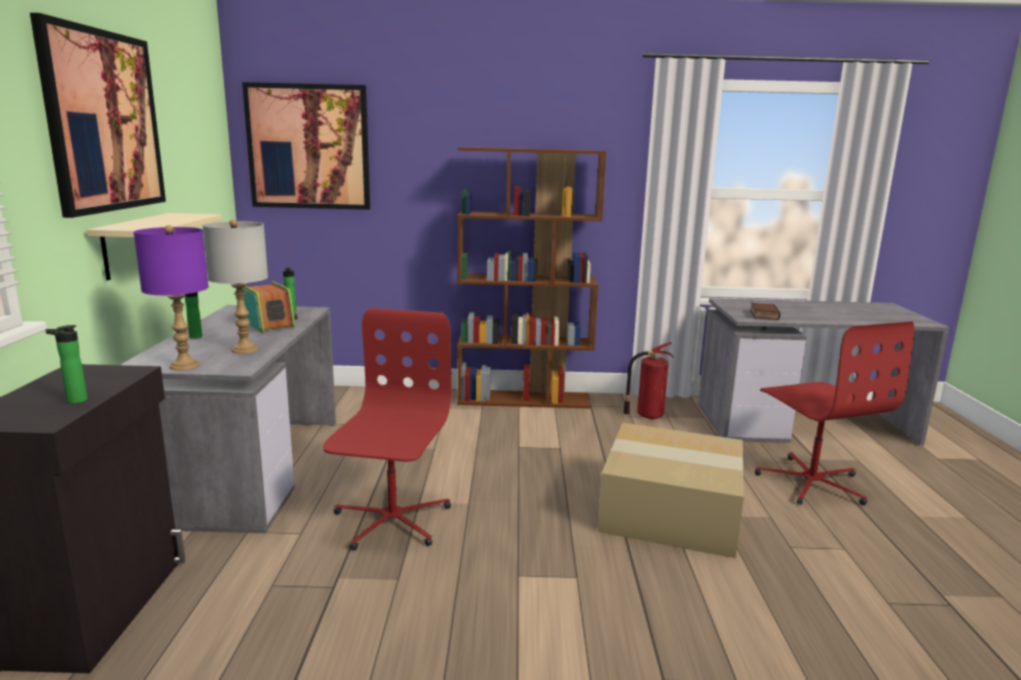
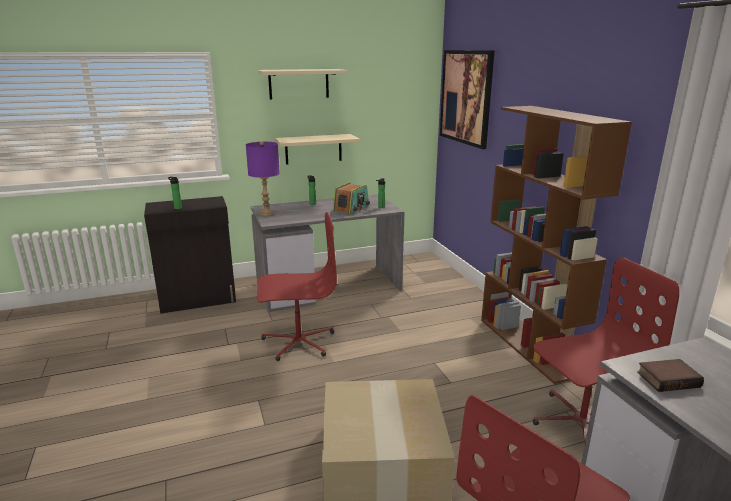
camera: 70 degrees right, 5 degrees up
picture [30,13,166,218] -> beige shelf [257,69,348,100]
grey table lamp [202,219,268,354] -> none
fire extinguisher [623,342,674,420] -> red office chair [533,257,679,442]

